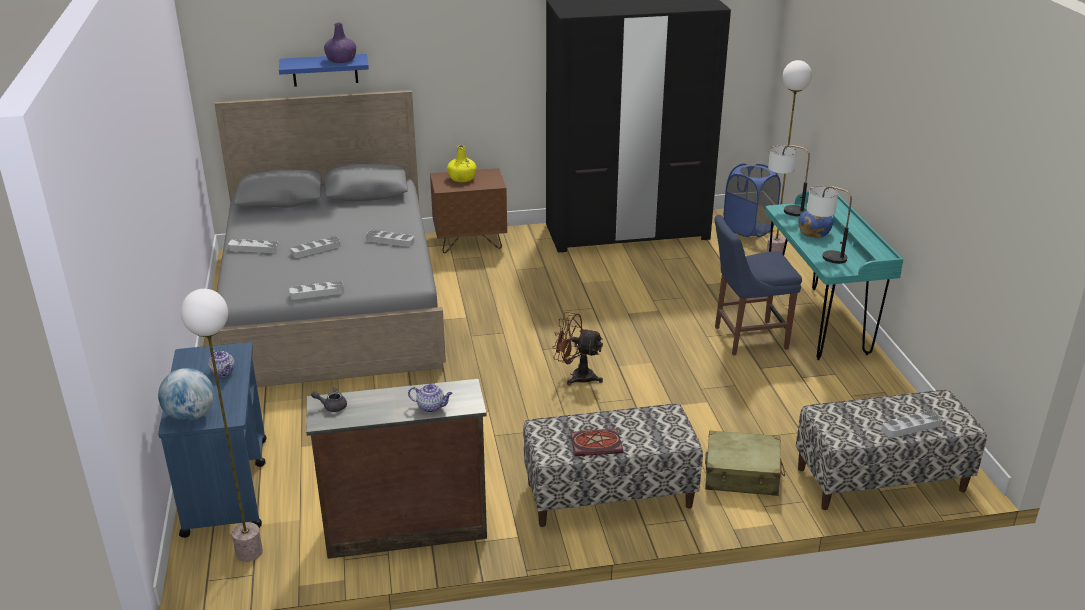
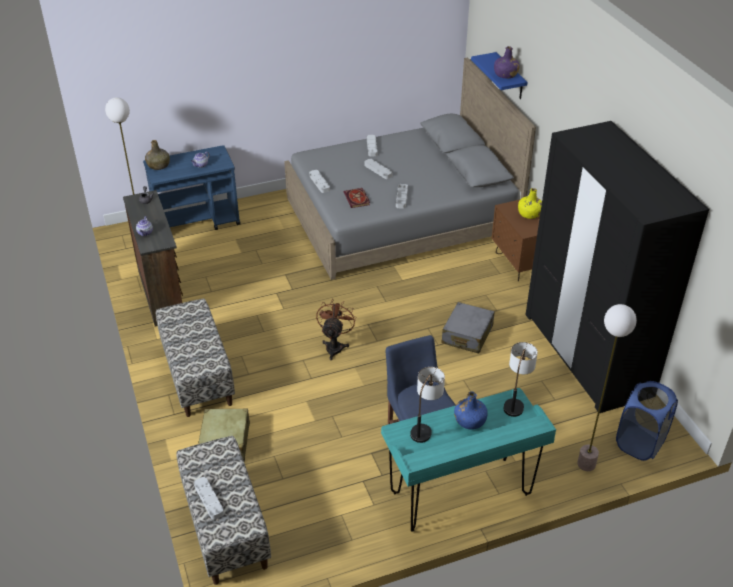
camera: 80 degrees right, 10 degrees up
globe [158,368,214,422] -> green bottle [145,140,170,170]
book [570,429,623,456] -> book moved to [344,188,370,208]
none -> grey suitcase [442,302,495,353]

